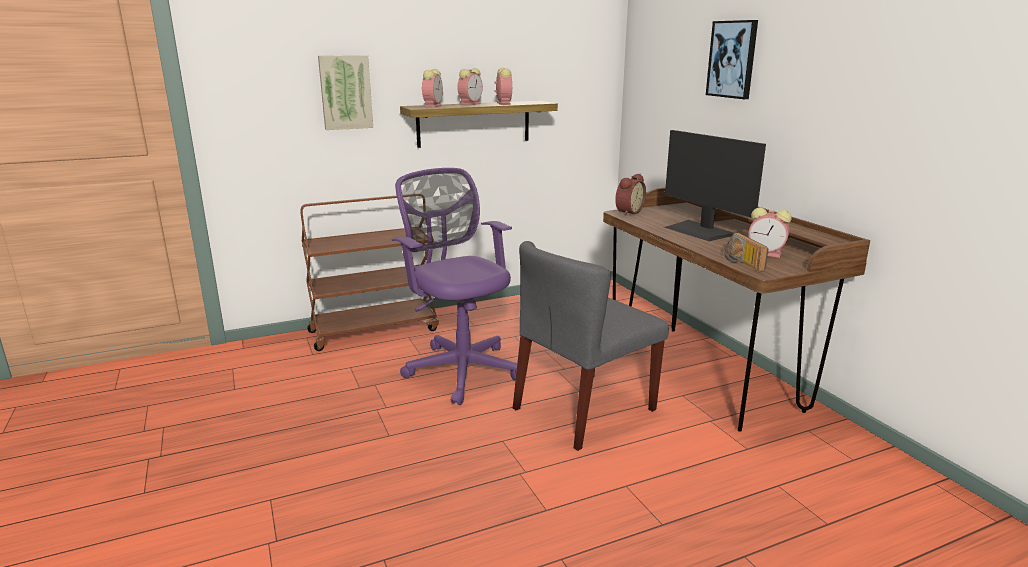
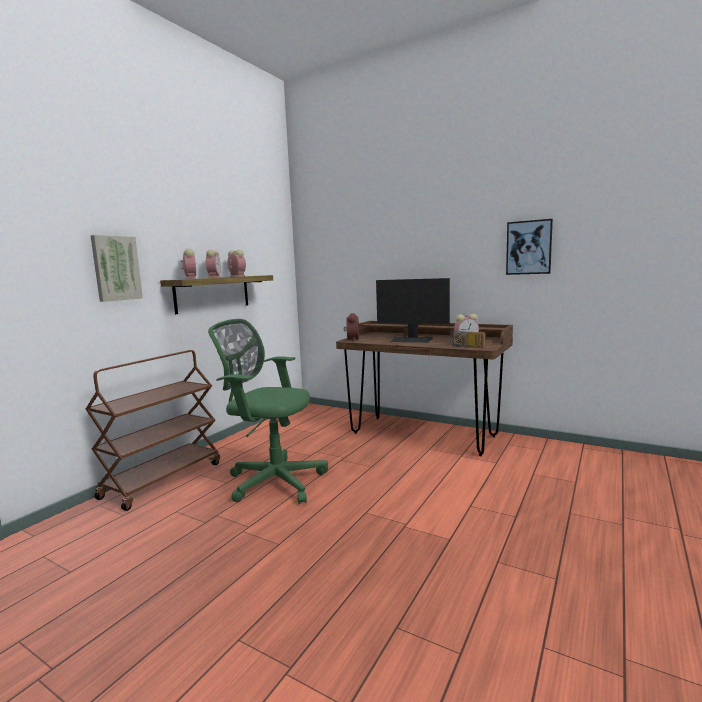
camera: 35 degrees left, 10 degrees down
purple office chair [391,168,517,405] -> green office chair [208,319,328,504]
grey chair [513,241,669,451] -> none
picture [706,20,758,99] -> picture moved to [506,219,553,275]

